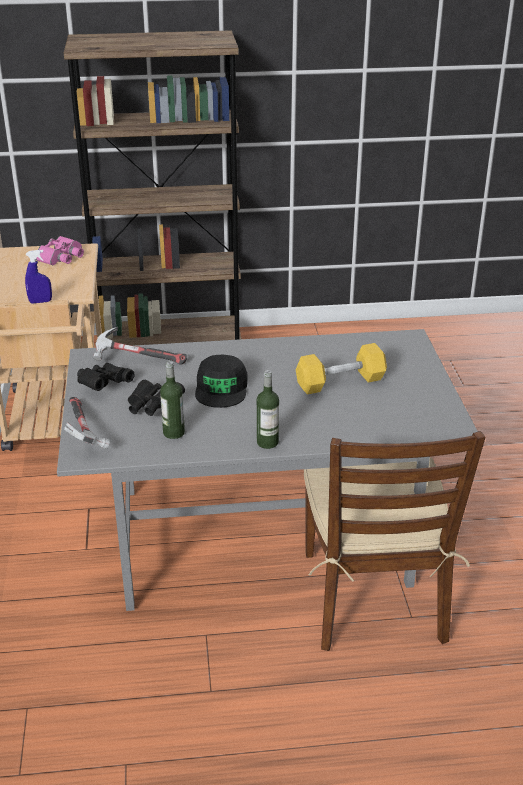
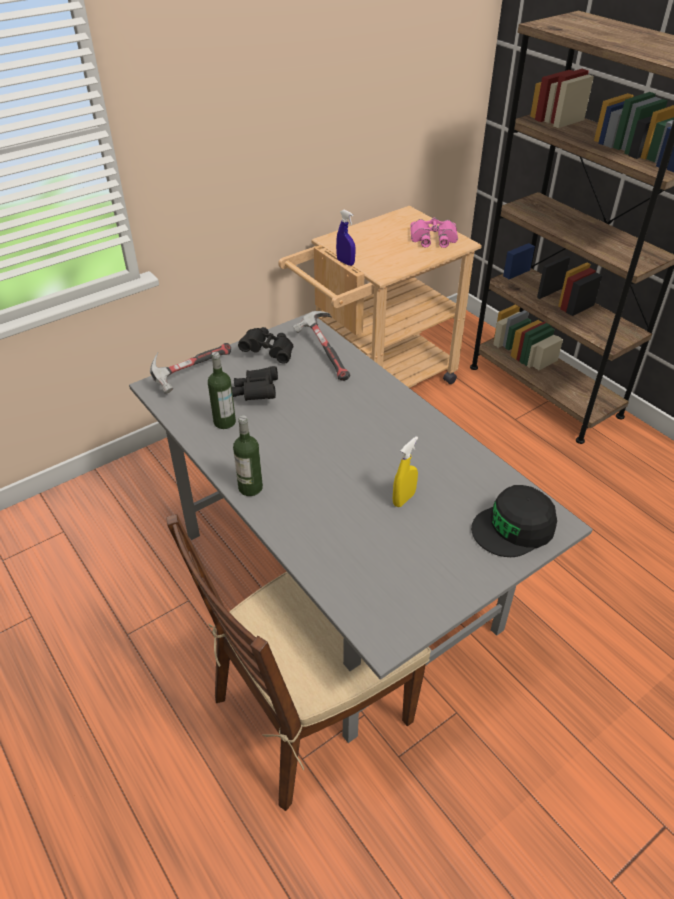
camera: 60 degrees right, 10 degrees up
black cap [195,355,248,408] -> black cap moved to [471,485,557,557]
yellow dumbbell [296,343,387,394] -> yellow spray bottle [393,436,418,507]

